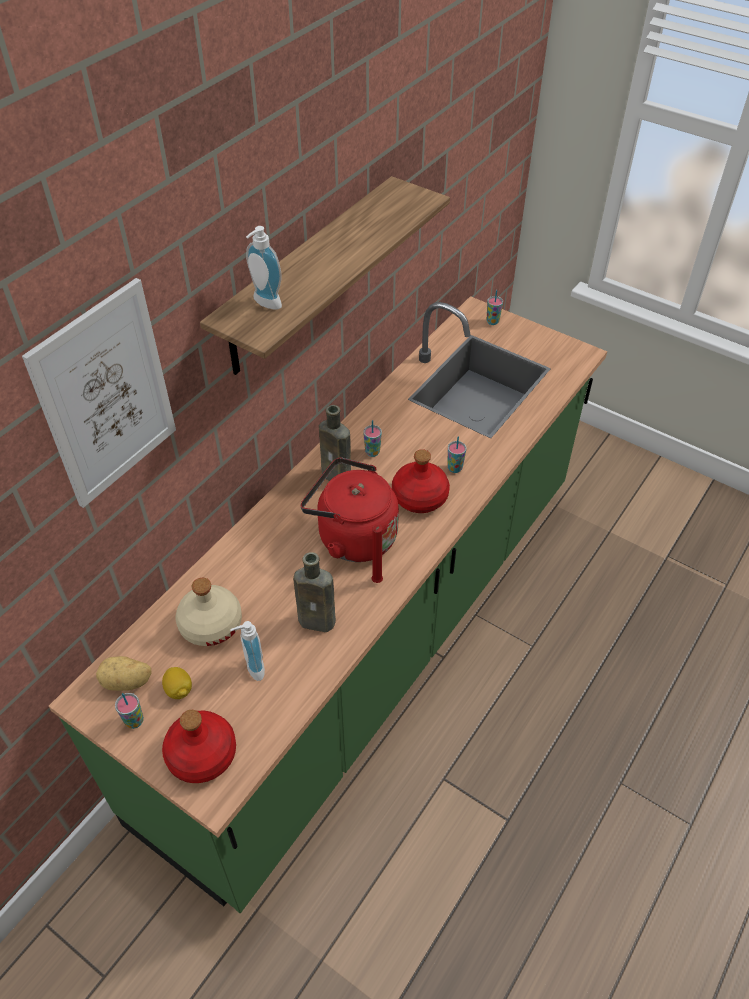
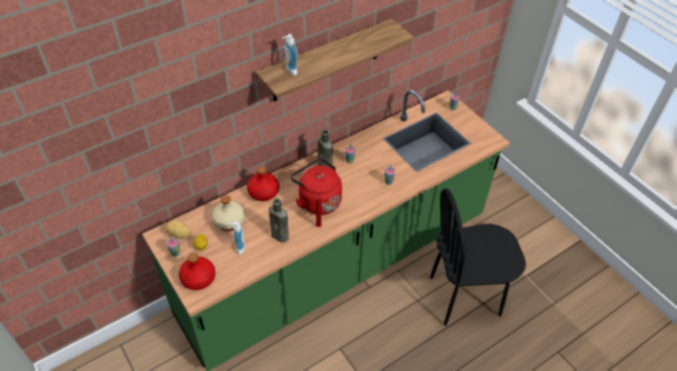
camera: 20 degrees right, 0 degrees up
picture [22,278,176,508] -> none
red bottle [392,449,450,513] -> red bottle moved to [247,166,279,201]
none -> black chair [430,188,526,326]

